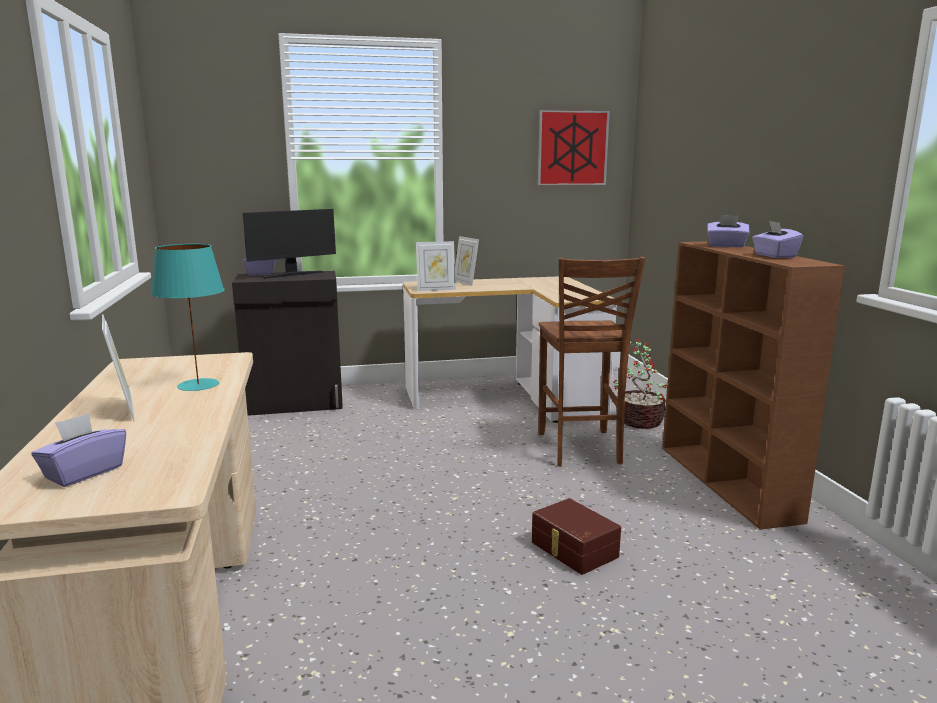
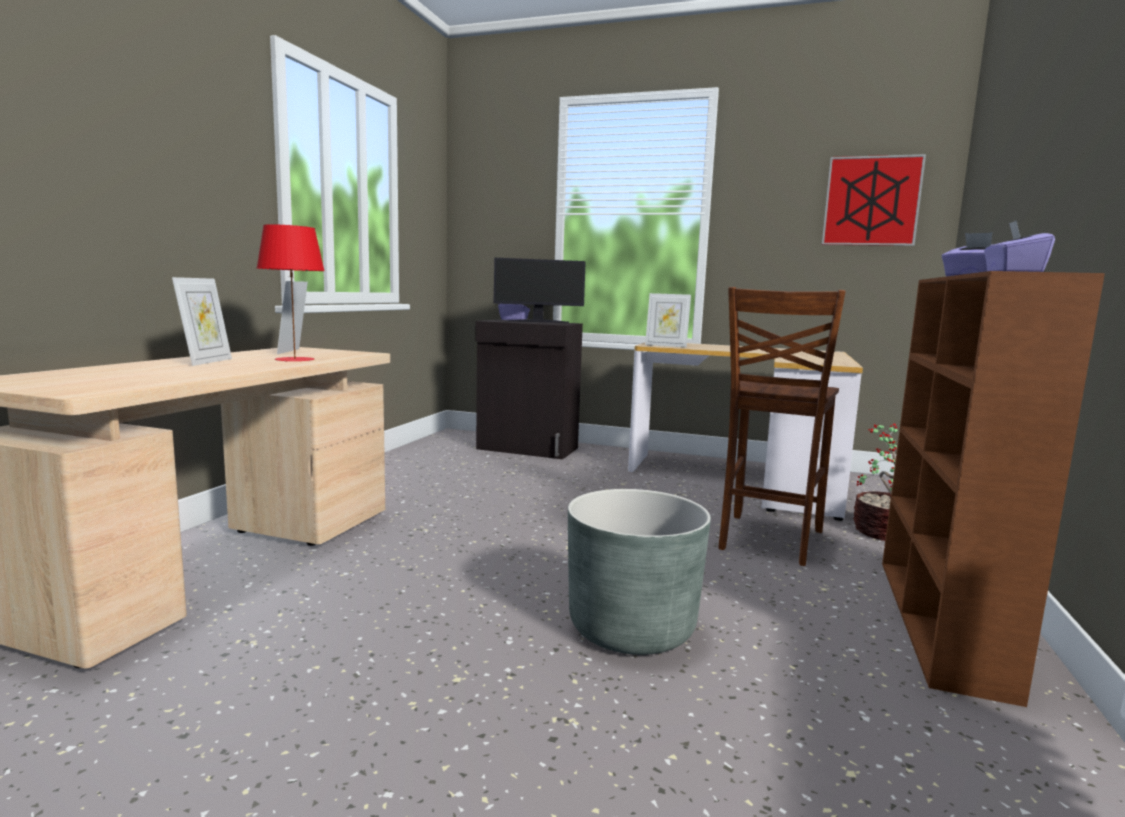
camera: 30 degrees right, 5 degrees down
purple tissue box [31,413,126,487] -> none
turquoise table lamp [151,244,224,391] -> red table lamp [256,224,325,362]
picture frame [455,236,479,286] -> picture frame moved to [277,281,308,354]
brown storage box [532,498,621,575] -> grey planter [568,489,711,655]

